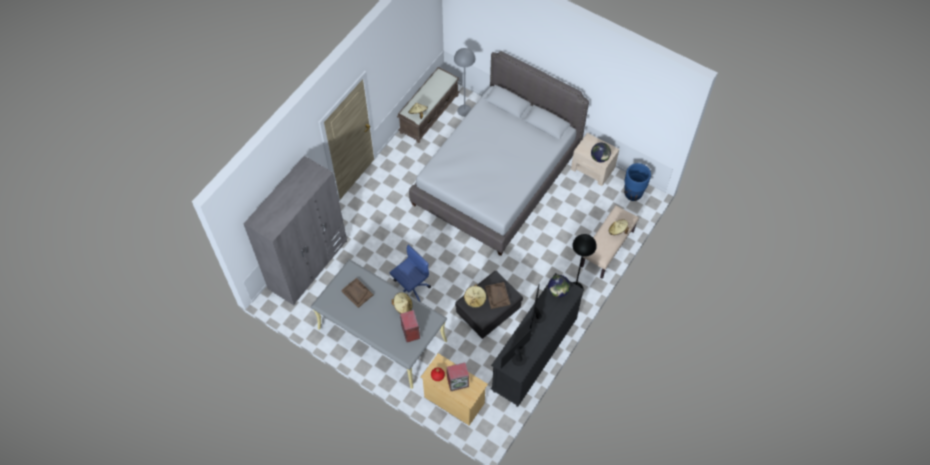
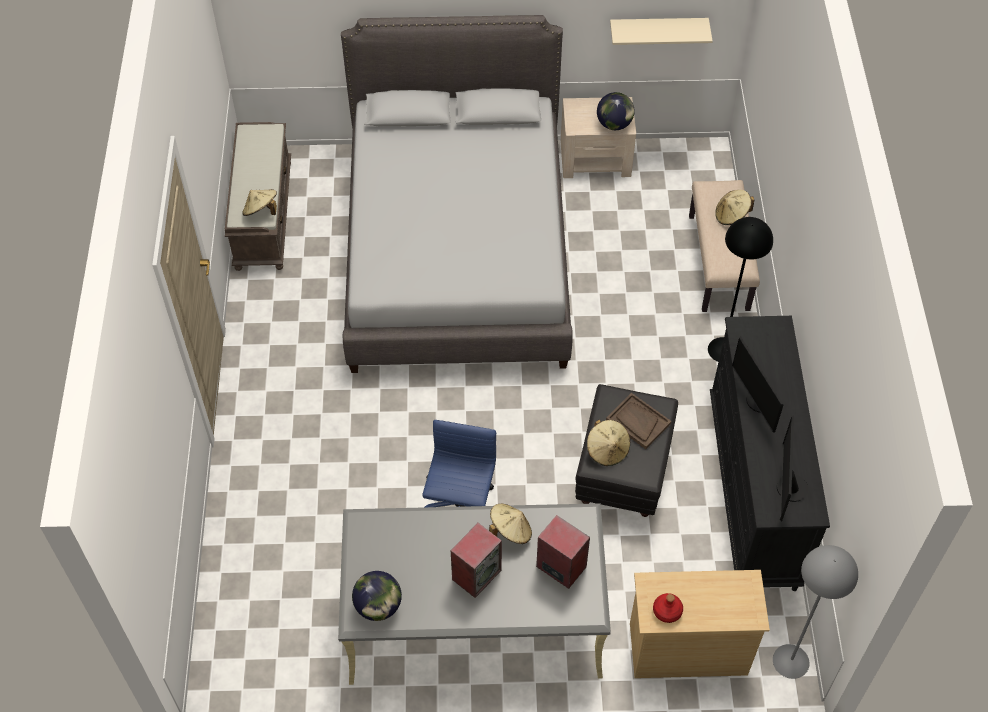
camera: 35 degrees left, 5 degrees down
grey wardrobe [243,156,347,305] -> none
brown tray [341,278,373,308] -> none
speaker [447,363,469,391] -> speaker moved to [451,523,502,598]
grey floor lamp [454,48,475,117] -> grey floor lamp moved to [773,545,858,679]
globe [548,275,570,297] -> globe moved to [352,571,402,621]
blue planter [624,163,651,201] -> none
none -> beige shelf [610,18,713,45]

